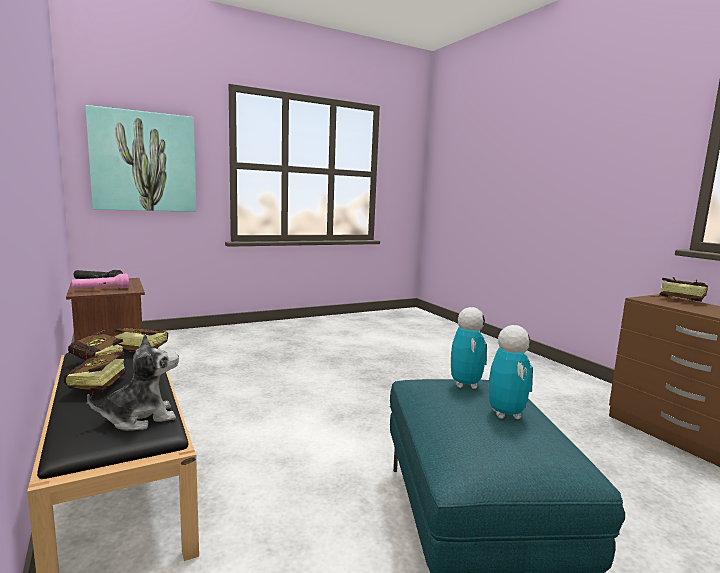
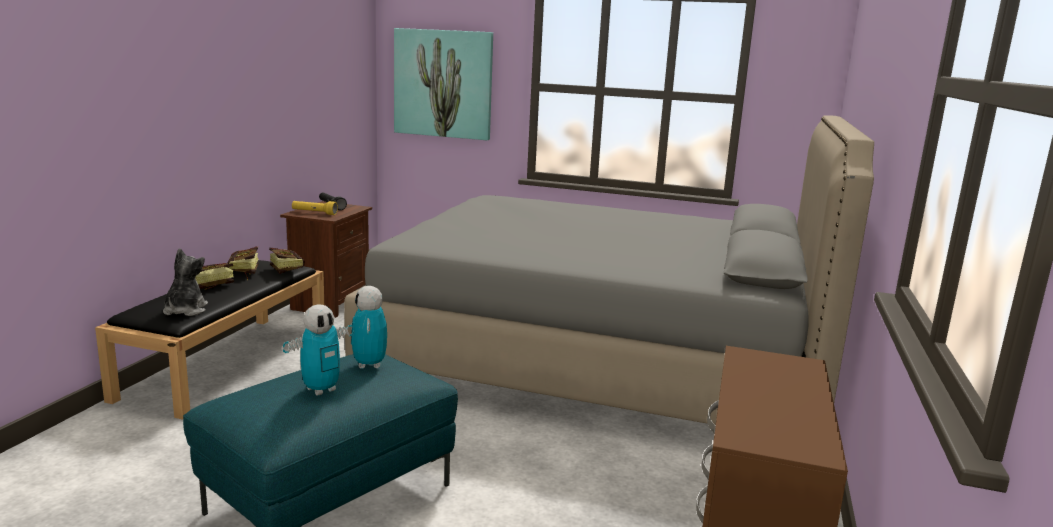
camera: 45 degrees right, 5 degrees up
pink flashlight [71,274,129,289] -> yellow flashlight [292,201,338,215]
plush toy [87,334,179,431] -> plush toy turned 105 degrees counterclockwise [163,248,208,316]
toy robot [451,307,487,389] -> toy robot turned 120 degrees clockwise [351,286,387,369]
book [652,277,708,302] -> none
none -> grey bed [344,115,874,425]

